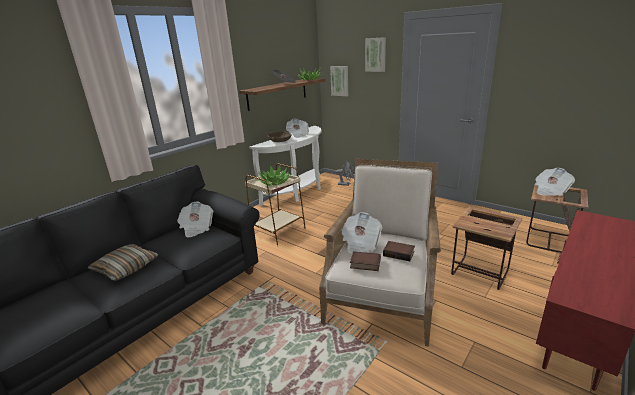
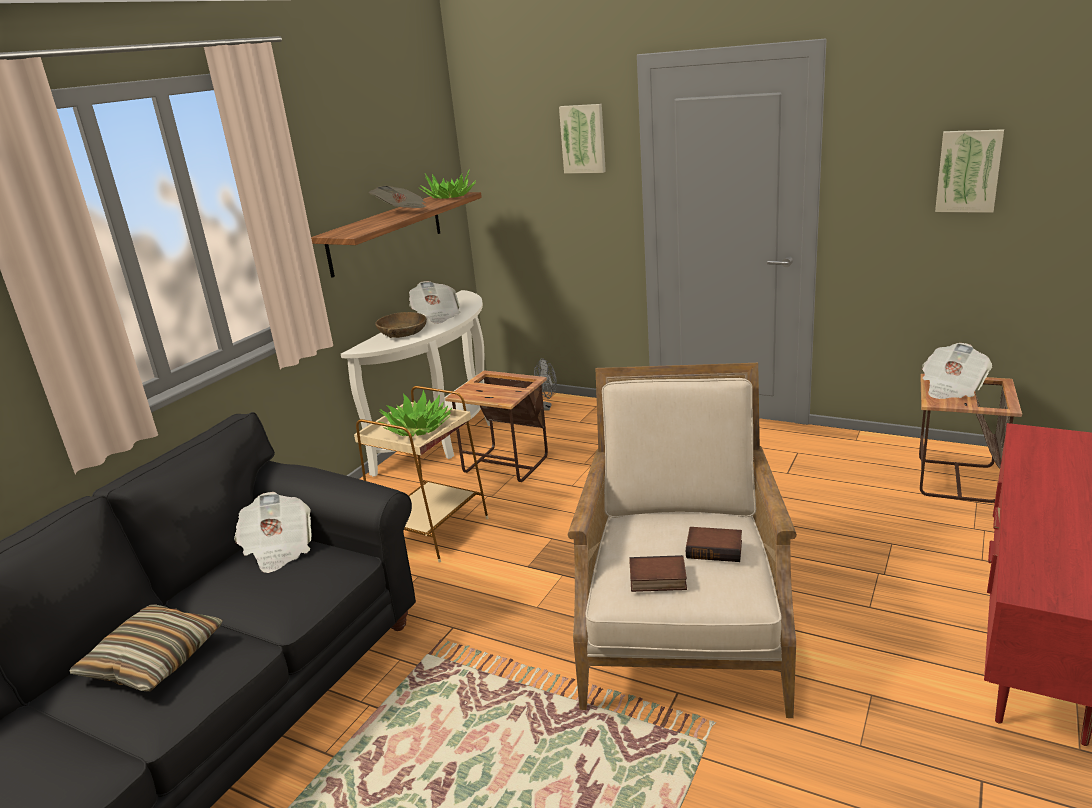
camera: 10 degrees left, 0 degrees up
picture [330,66,348,96] -> picture moved to [935,129,1004,213]
newspaper [341,212,382,254] -> none
side table [451,207,522,290] -> side table moved to [445,370,548,482]

